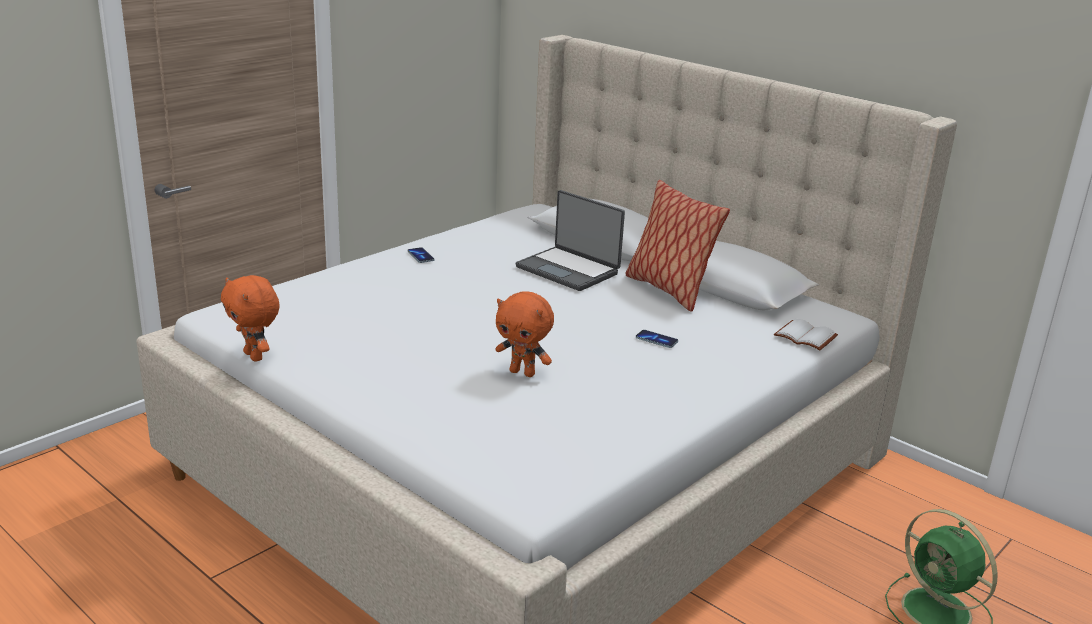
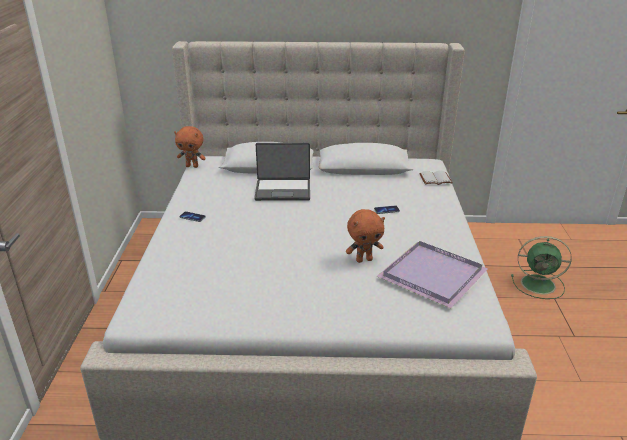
camera: 40 degrees left, 5 degrees up
orange plush toy [221,275,280,362] -> orange plush toy moved to [174,126,206,168]
pillow [626,180,730,312] -> none
none -> purple tray [377,241,488,308]

